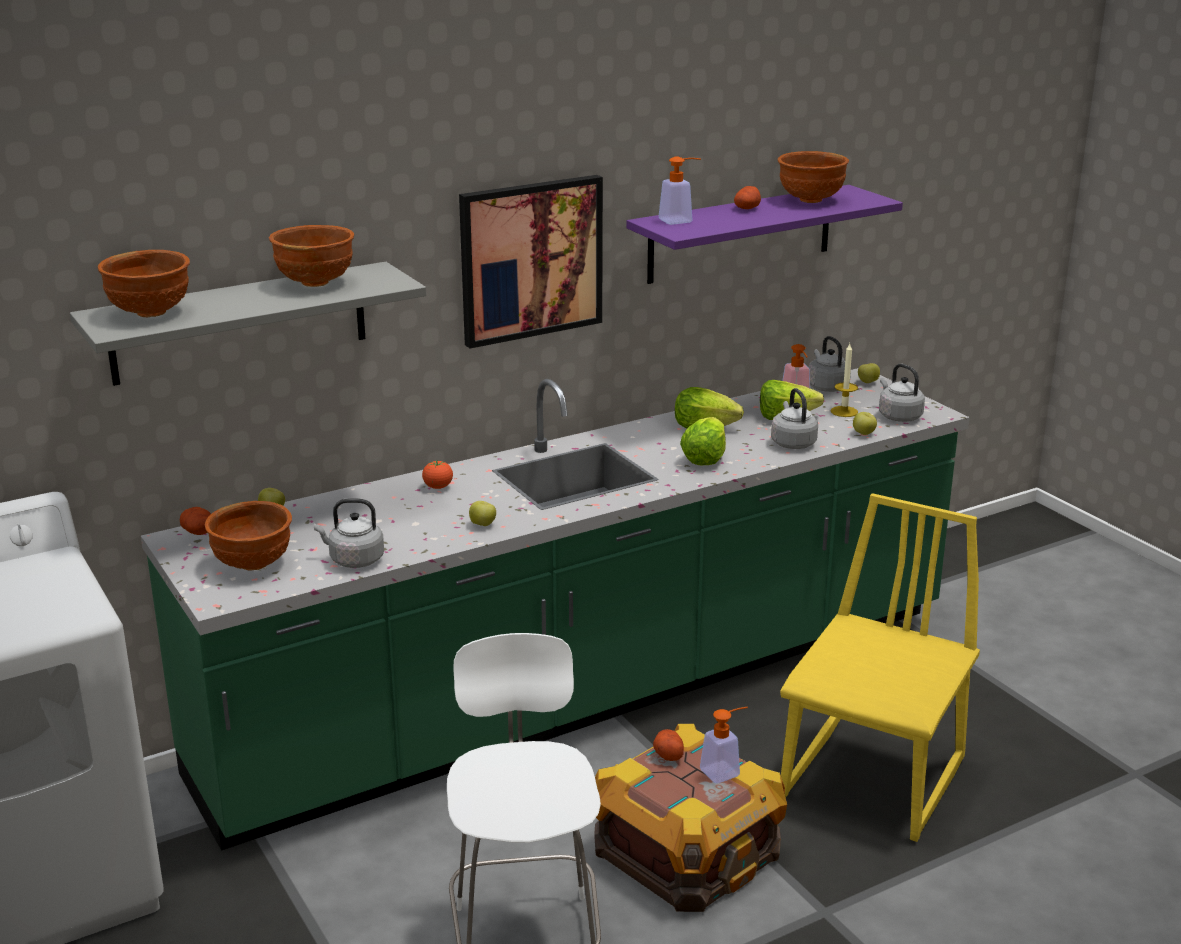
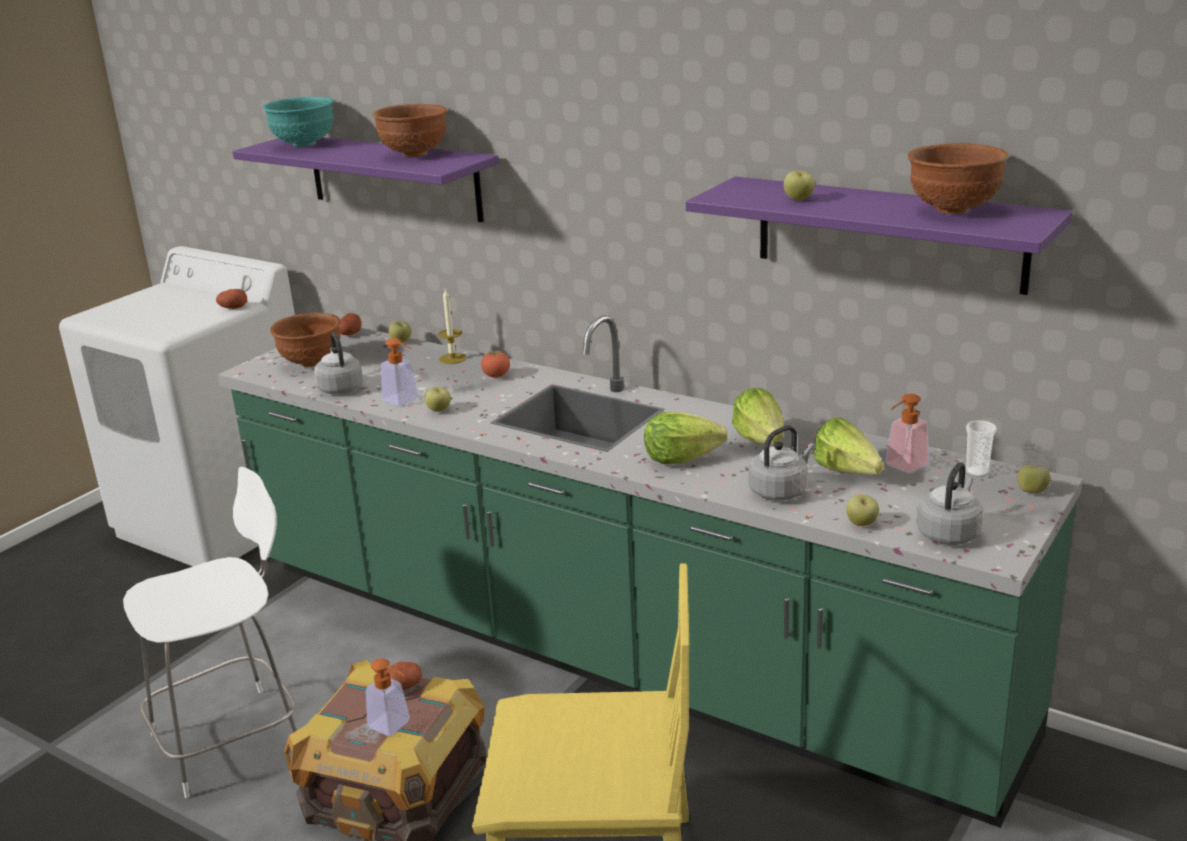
camera: 65 degrees right, 0 degrees up
grey shelf [70,262,426,386] -> purple shelf [232,137,499,222]
brown bowl [98,250,190,317] -> turquoise bowl [262,96,334,147]
picture [459,175,603,348] -> none
soap dispenser [659,156,701,225] -> soap dispenser moved to [381,338,419,406]
potato [734,186,761,209] -> potato moved to [216,289,247,309]
grey kettle [808,336,851,392] -> cup [966,420,997,477]
candle [831,344,858,417] -> candle moved to [438,289,466,364]
none -> apple [784,170,815,200]

